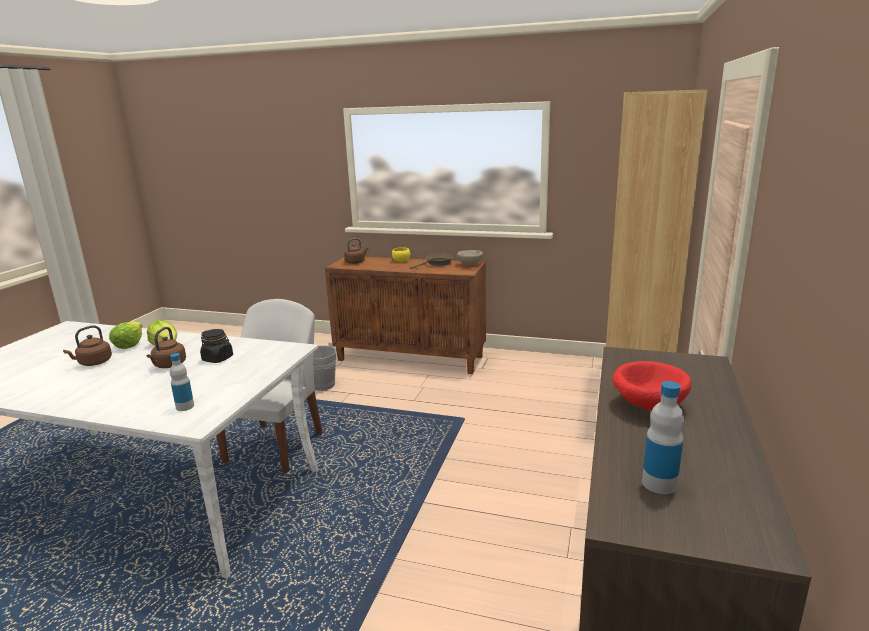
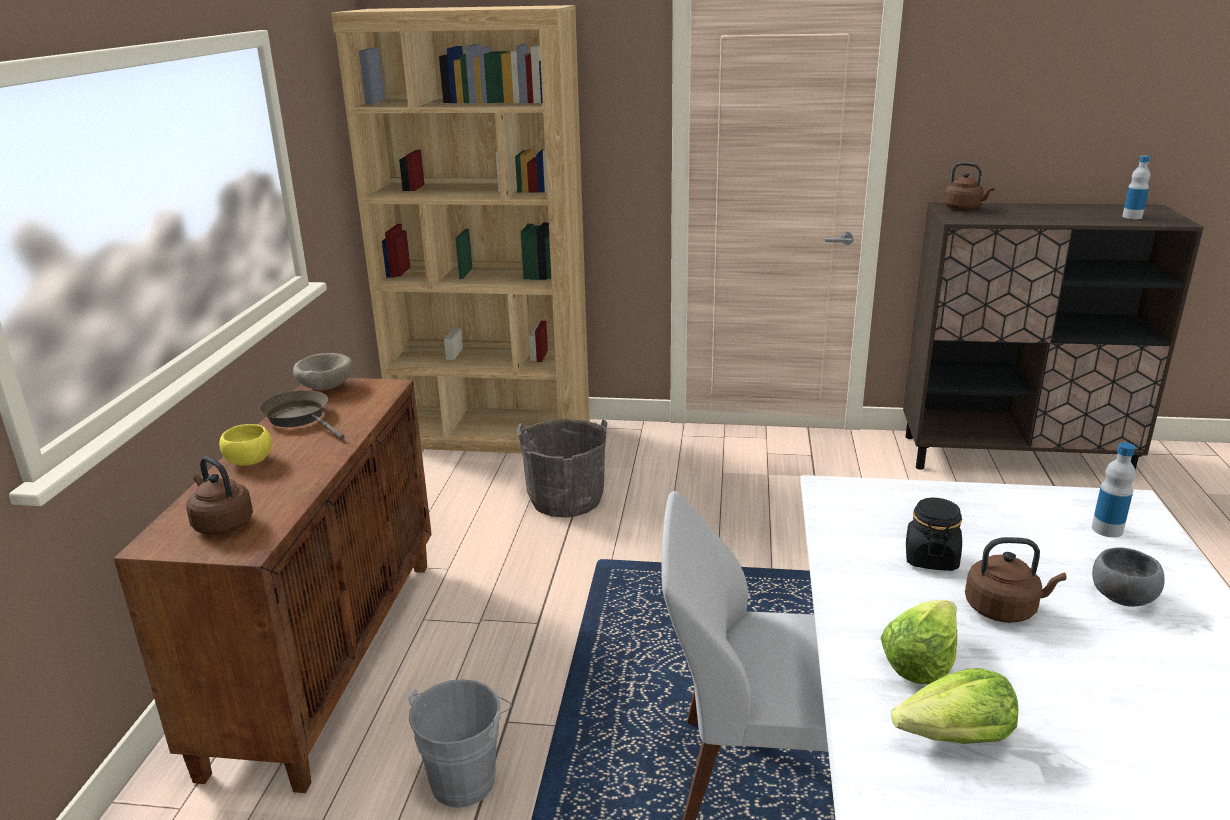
camera: 100 degrees left, 5 degrees up
brown kettle [63,325,112,366] -> brown kettle moved to [944,162,995,210]
red bowl [613,361,692,411] -> none
none -> grey bucket [517,419,608,517]
none -> grey bowl [1092,547,1165,607]

